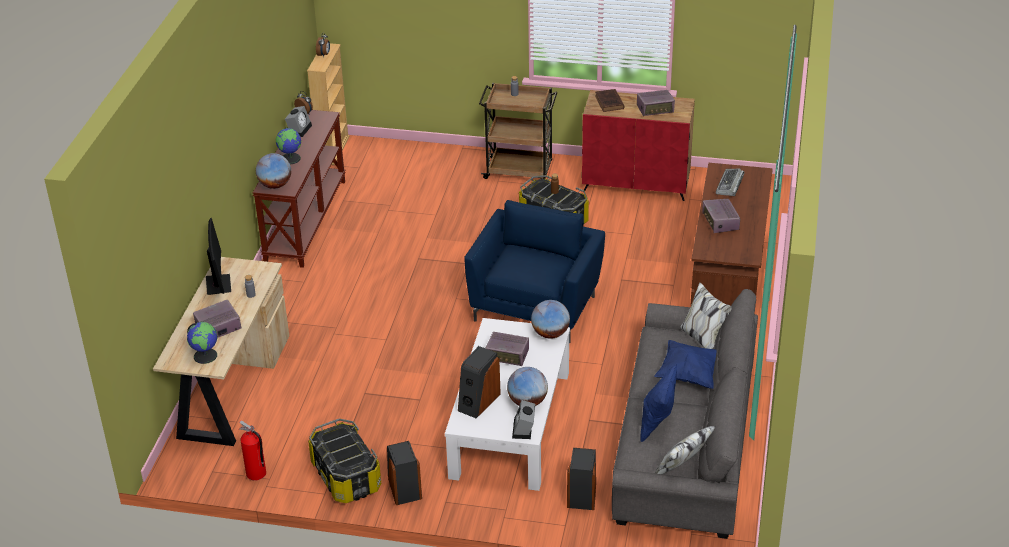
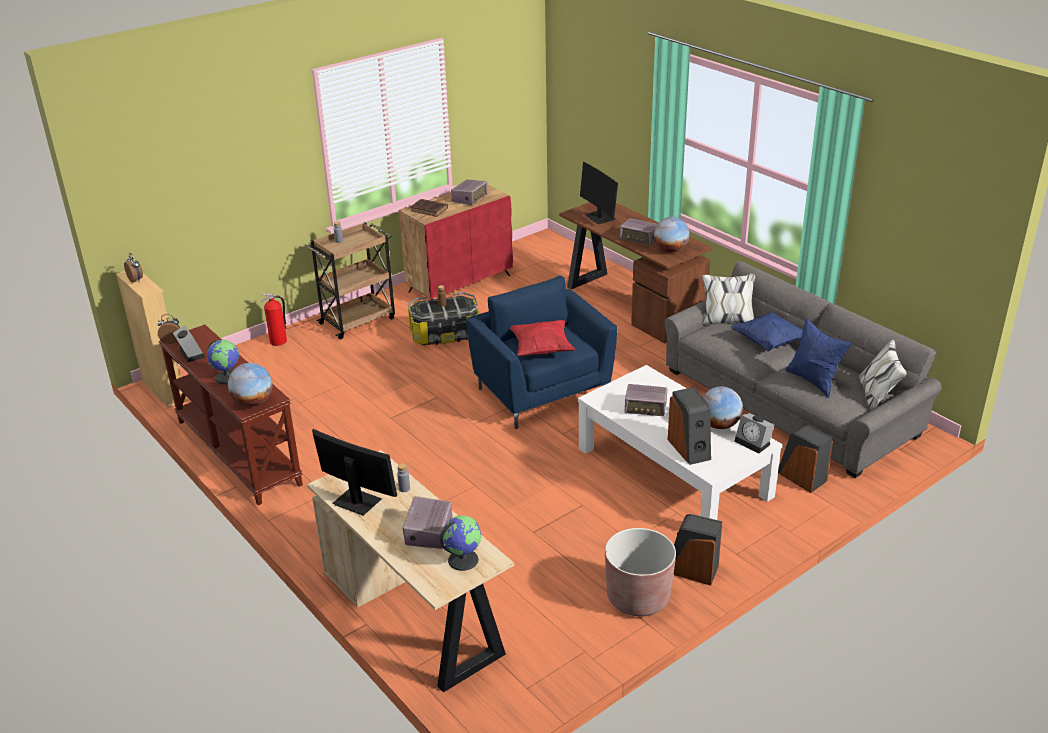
camera: 50 degrees left, 5 degrees down
fire extinguisher [239,420,266,481] -> fire extinguisher moved to [261,293,287,346]
storage box [308,418,381,503] -> brown planter [605,528,676,617]
radio [486,332,529,367] -> radio turned 45 degrees clockwise [625,384,667,417]
globe [531,300,570,339] -> globe moved to [654,217,690,252]
keyboard [716,168,745,196] -> monitor [580,162,618,224]
none -> red pillow [510,320,575,356]

